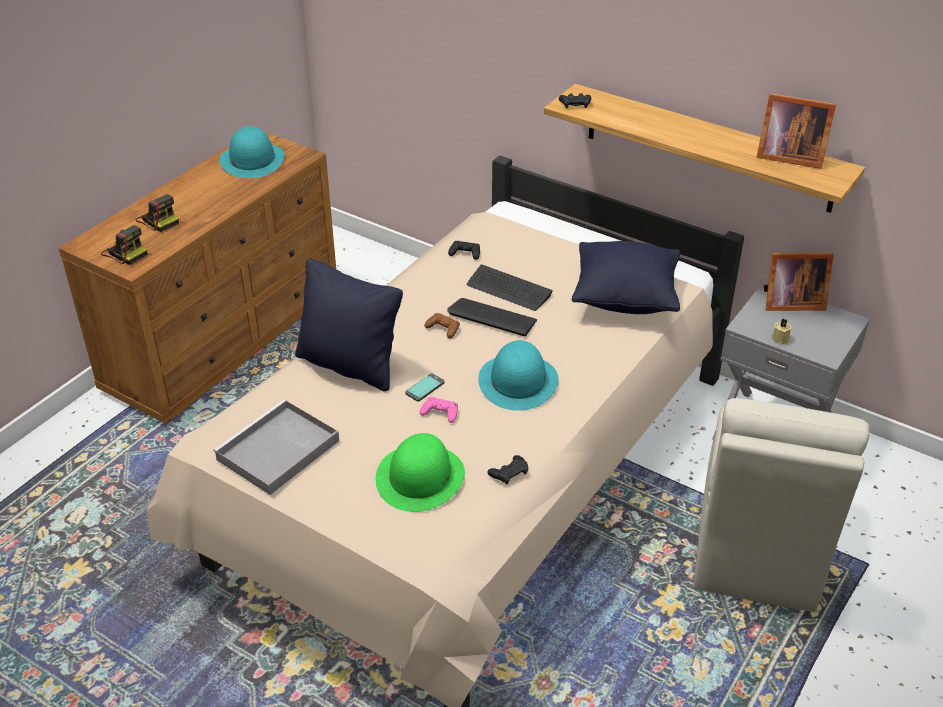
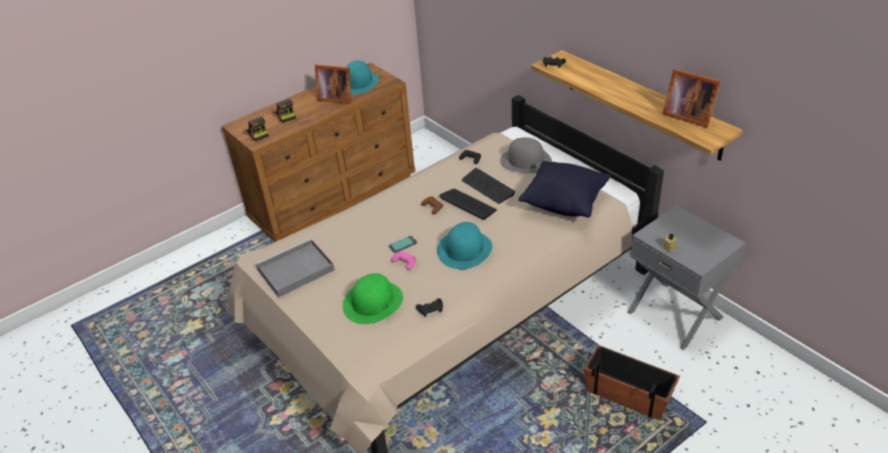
camera: 20 degrees right, 0 degrees up
black pillow [295,259,403,391] -> none
beige chair [694,398,869,612] -> planter [584,345,680,421]
picture frame [764,252,834,311] -> picture frame moved to [315,65,351,104]
none -> grey hat [500,137,552,173]

